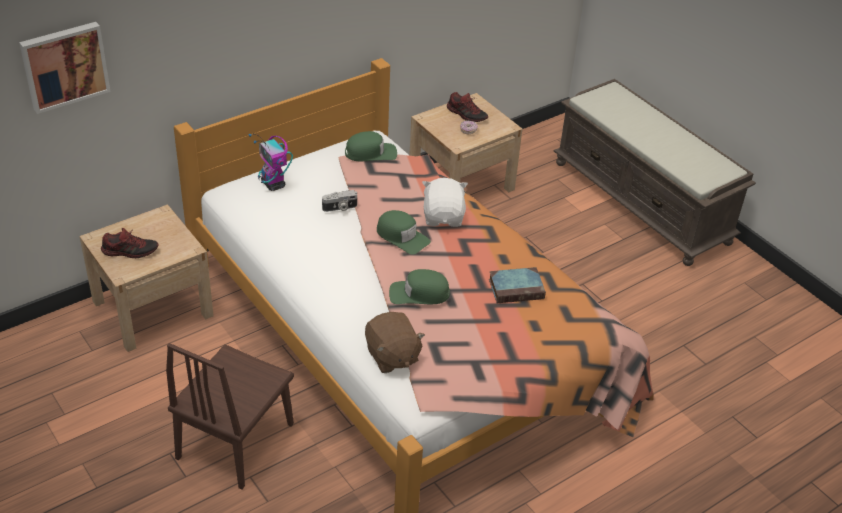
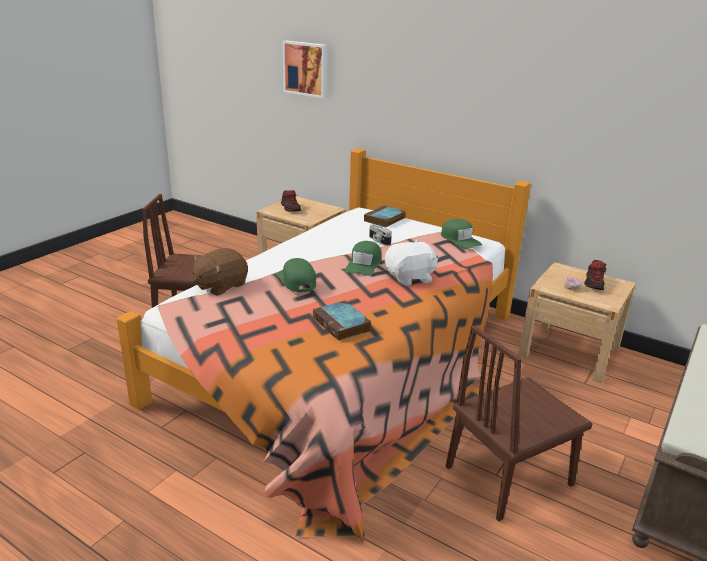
camera: 70 degrees right, 15 degrees down
toy robot [249,134,293,191] -> book [364,205,405,228]
none -> brown chair [446,325,592,521]

